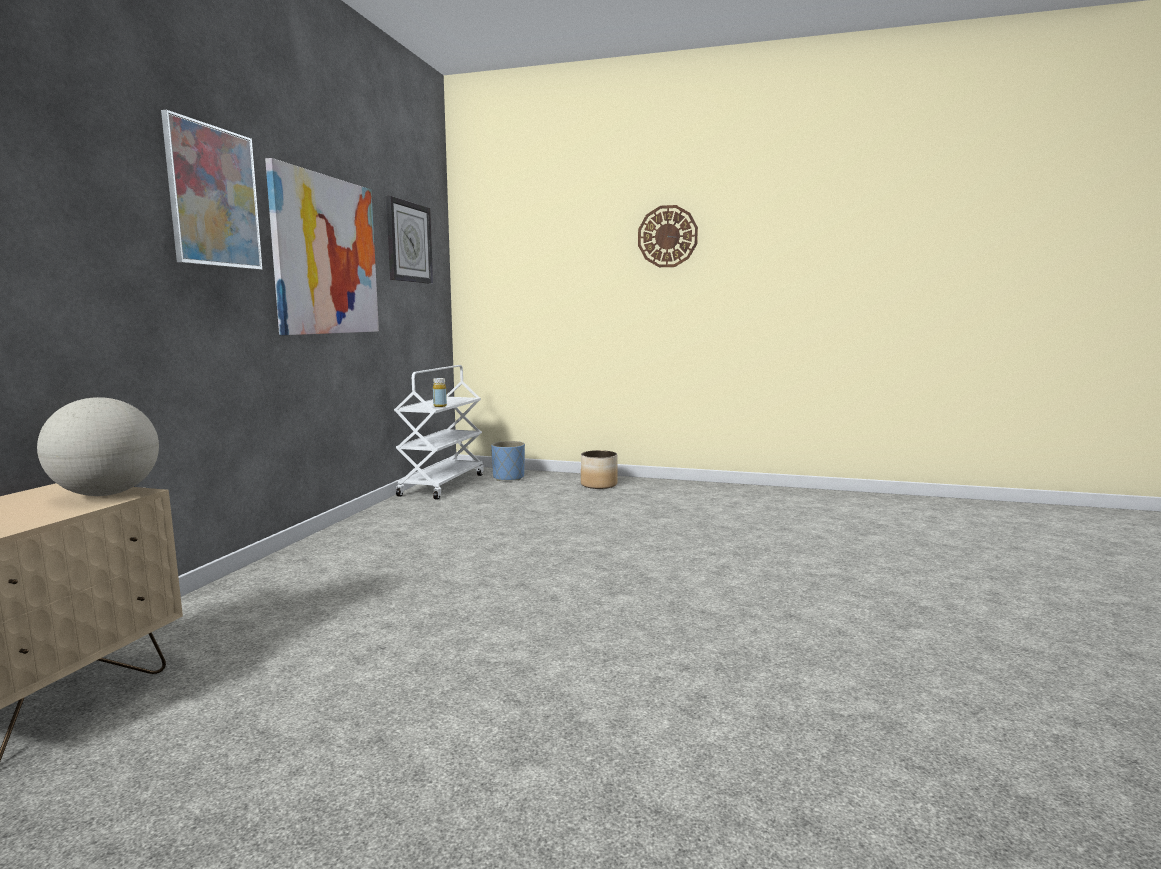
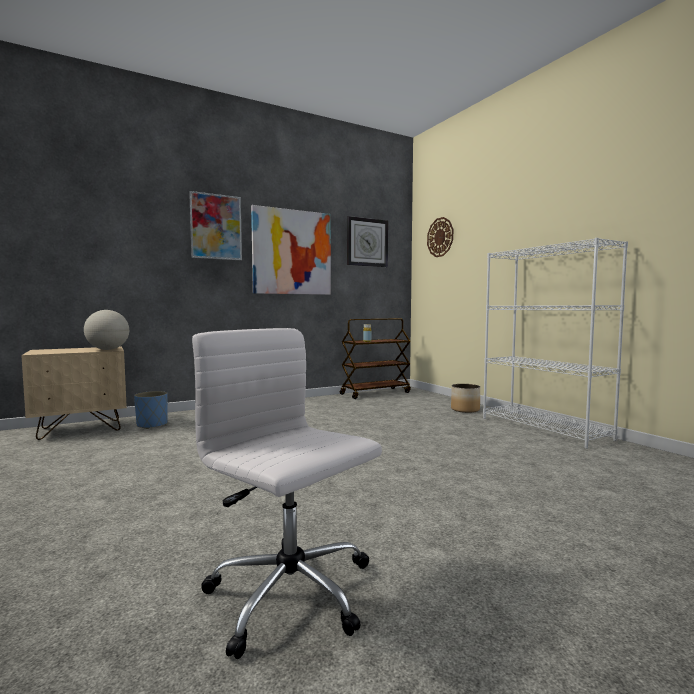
camera: 45 degrees right, 5 degrees down
white cart [394,365,484,500] -> brown cart [340,318,411,399]
blue planter [491,441,525,481] -> blue planter moved to [134,391,168,429]
wall clock [638,205,698,267] -> wall clock moved to [427,217,453,257]
none -> white office chair [192,328,382,659]
none -> white bookcase [483,238,628,449]

